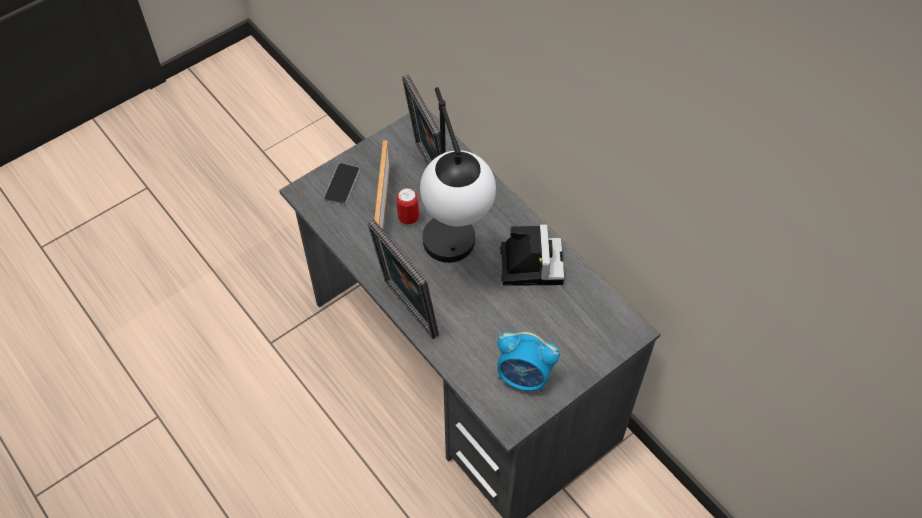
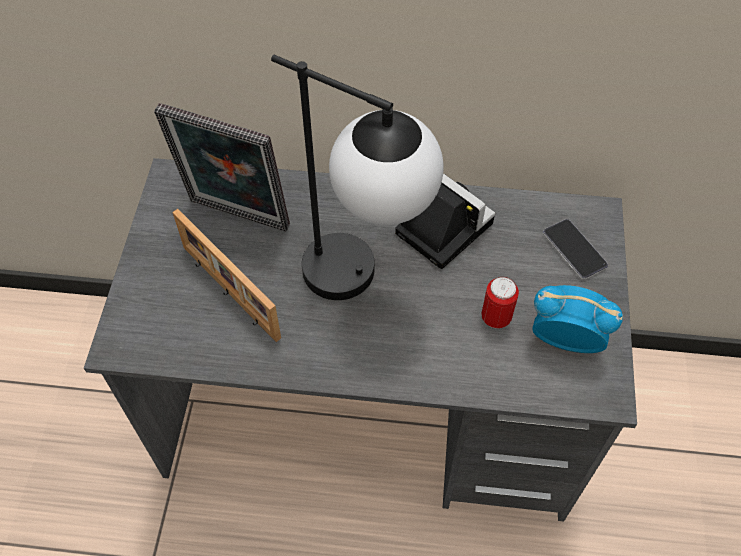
camera: 45 degrees left, 0 degrees up
phone [324,163,360,205] -> phone moved to [543,219,608,280]
picture frame [368,220,439,339] -> none
can [396,188,419,225] -> can moved to [481,277,519,329]
alarm clock [497,331,560,392] -> alarm clock turned 135 degrees counterclockwise [532,285,623,353]

